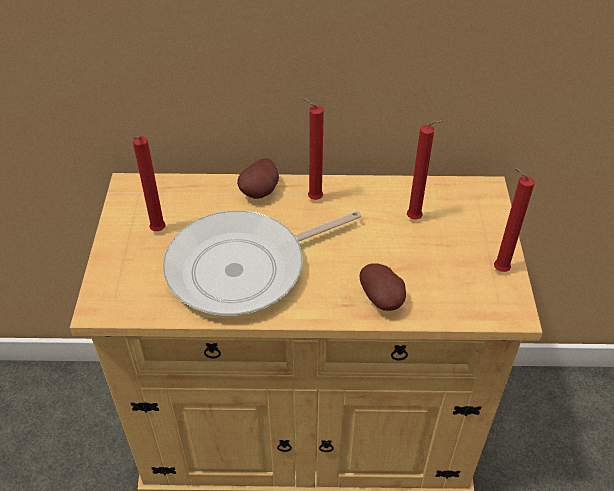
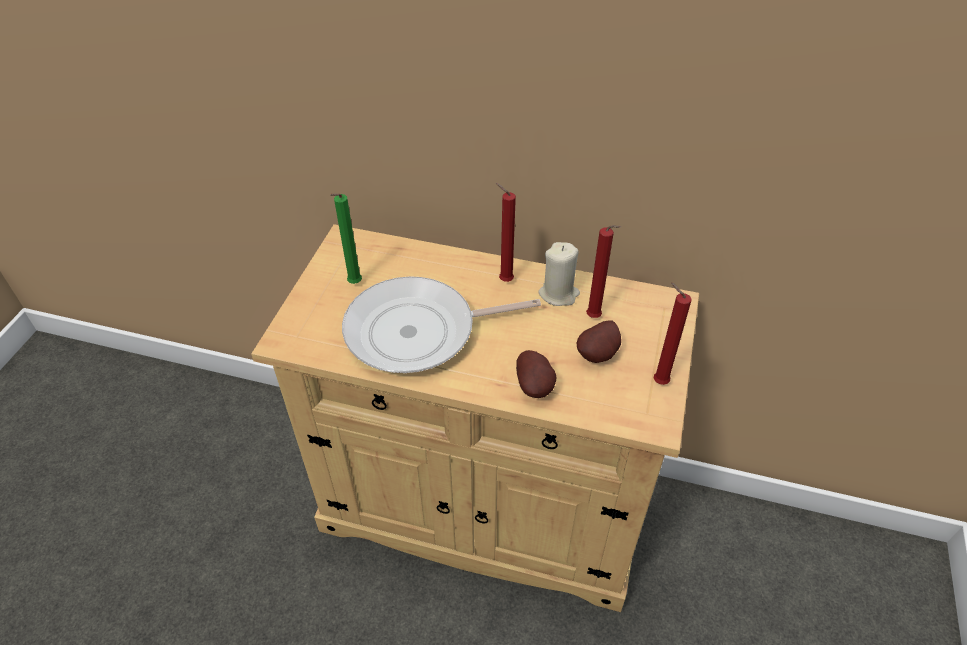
camera: 15 degrees right, 0 degrees up
red candle [132,136,166,231] -> green candle [331,194,362,284]
potato [237,158,279,199] -> potato moved to [576,320,621,363]
none -> beige candle [538,242,580,306]

